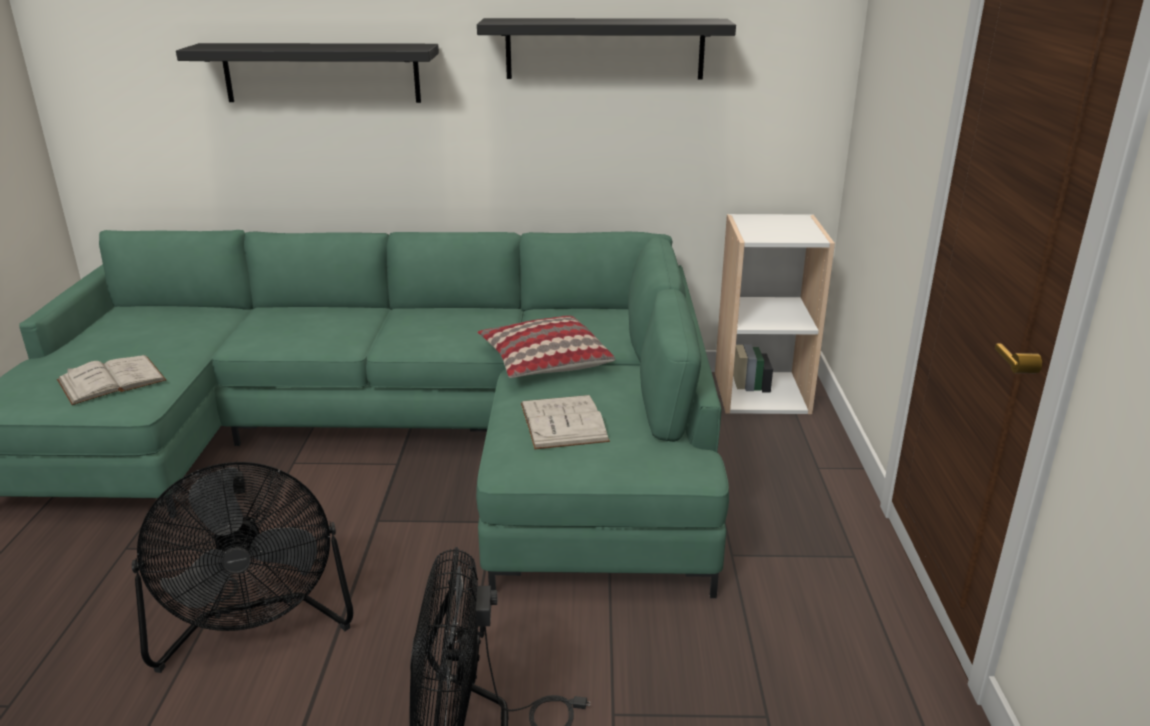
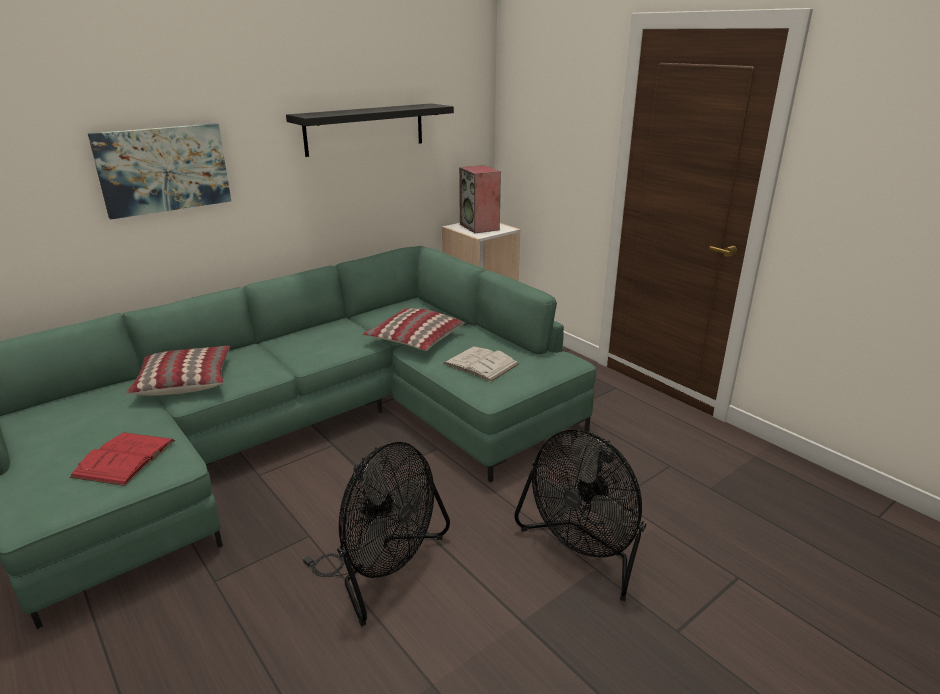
camera: 40 degrees left, 0 degrees up
white book [57,355,166,405] -> red book [69,432,175,486]
black shelf [176,43,439,103] -> picture [88,123,231,219]
none -> pillow [126,346,230,396]
none -> speaker [459,165,501,233]

